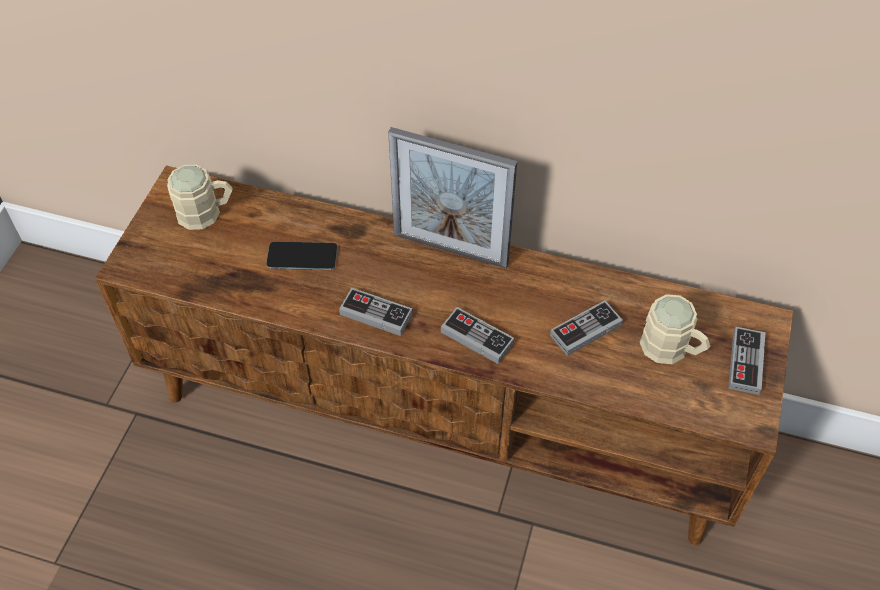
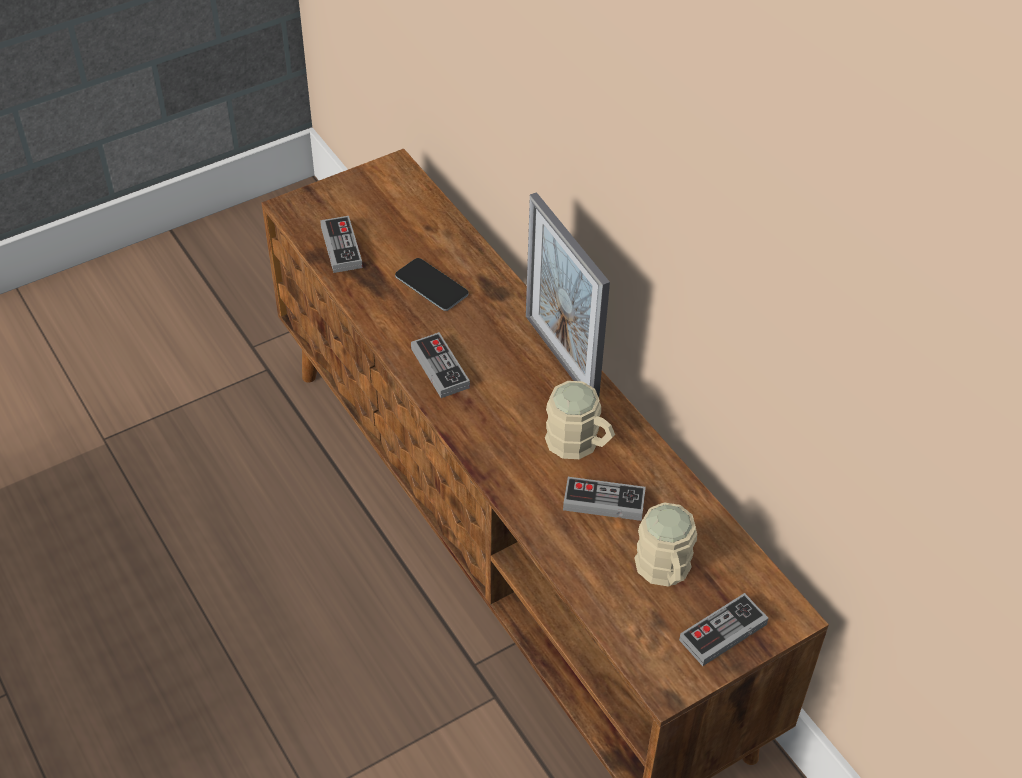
camera: 40 degrees right, 5 degrees down
beige mug [167,165,232,230] -> beige mug moved to [545,381,615,459]
game controller [441,307,514,364] -> game controller moved to [320,216,363,273]

